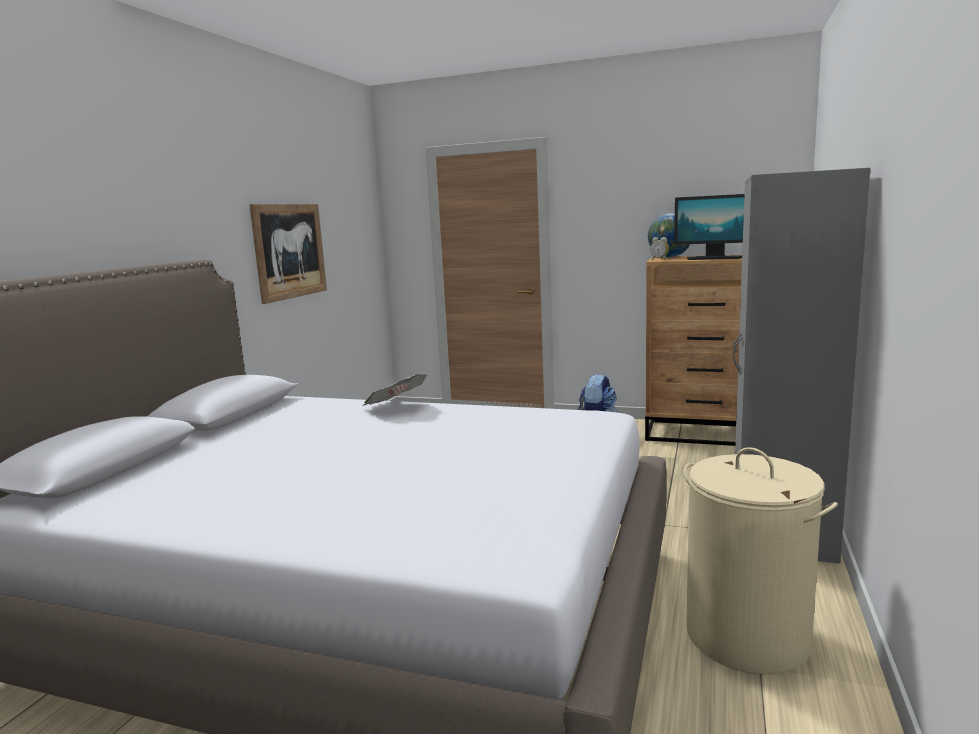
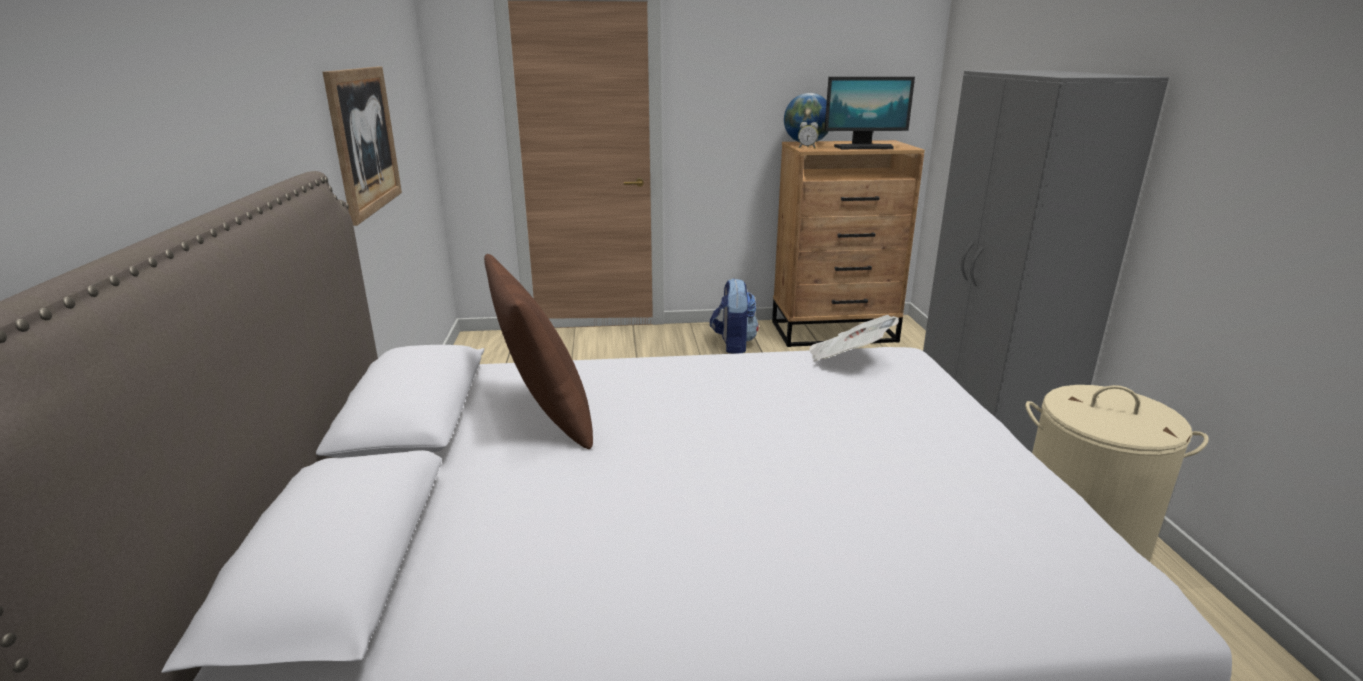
camera: 25 degrees left, 10 degrees up
newspaper [363,374,428,405] -> newspaper moved to [809,315,899,361]
none -> brown pillow [484,254,593,449]

